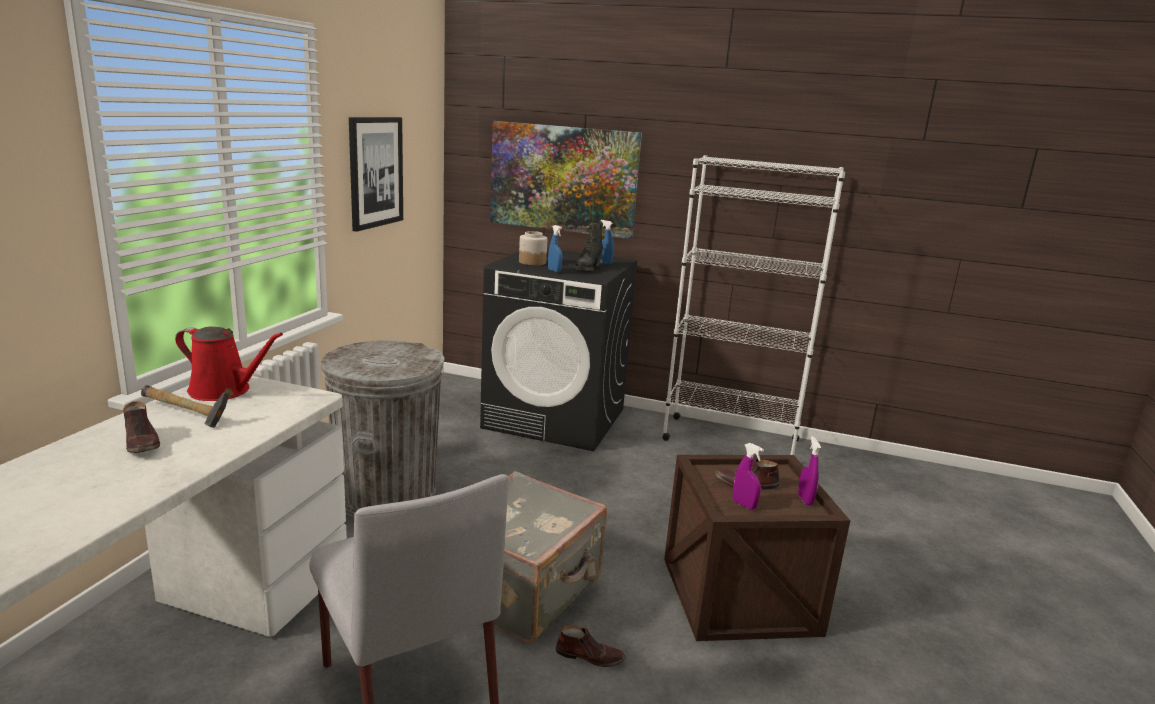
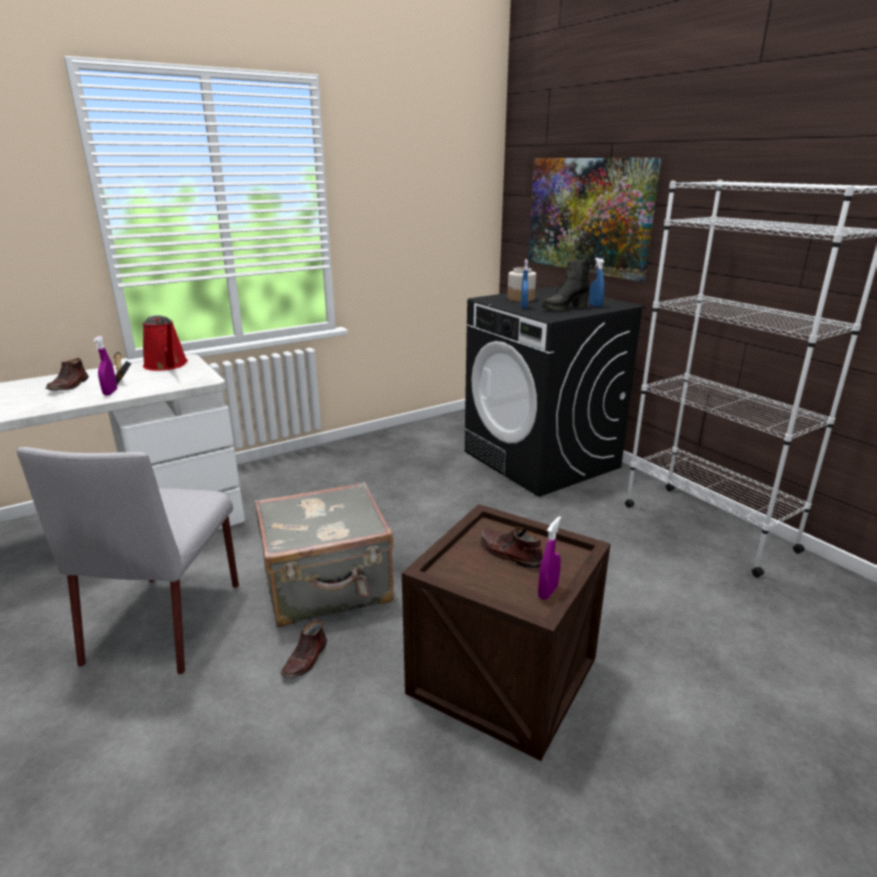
camera: 40 degrees right, 5 degrees up
grey trash can [320,340,445,517] -> none
picture [349,117,403,232] -> none
brown shoe [556,625,626,667] -> brown shoe turned 60 degrees clockwise [281,620,327,678]
purple spray bottle [733,443,764,510] -> purple spray bottle moved to [93,336,117,395]

